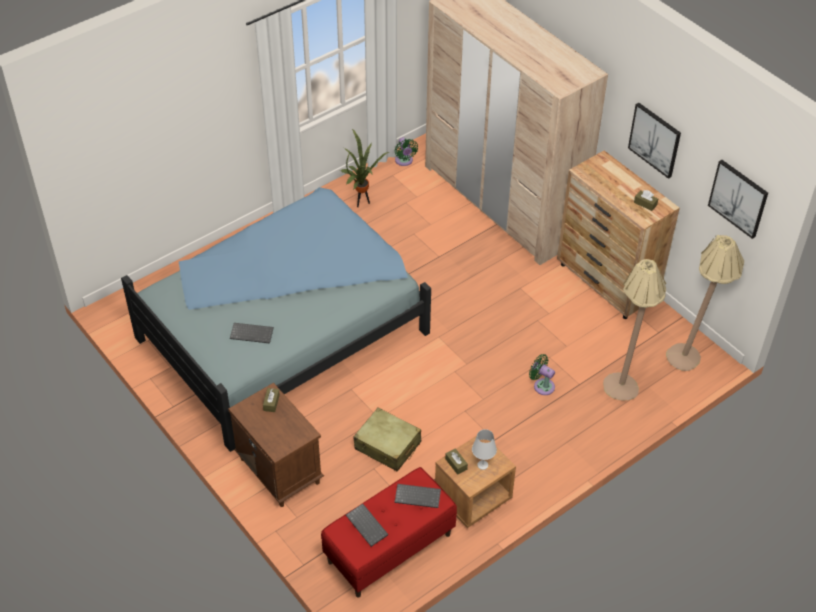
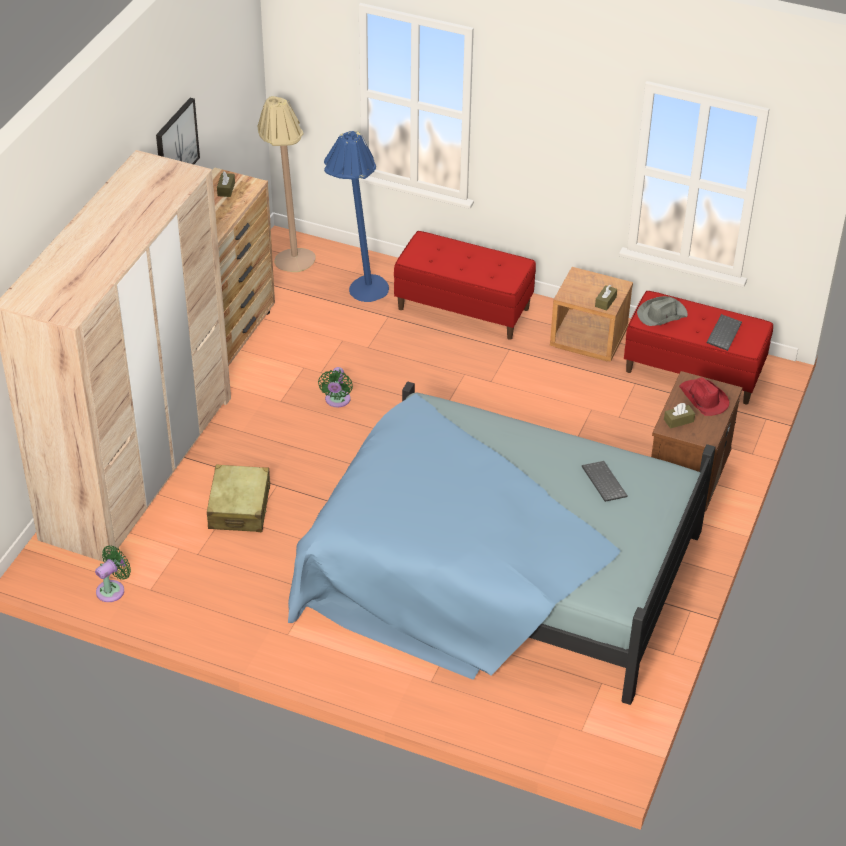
camera: 120 degrees left, 5 degrees down
potted plant [341,129,389,207] -> none
beige suitcase [353,408,421,471] -> beige suitcase moved to [207,465,270,532]
keyboard [395,484,441,508] -> grey hat [637,296,688,326]
white table lamp [472,429,497,470] -> none
green fan [529,354,555,395] -> green fan moved to [318,367,353,407]
beige floor lamp [603,259,666,400] -> blue floor lamp [324,131,389,302]
picture [708,160,768,239] -> none
none -> red bench [394,231,536,340]
none -> red hat [679,377,729,416]

